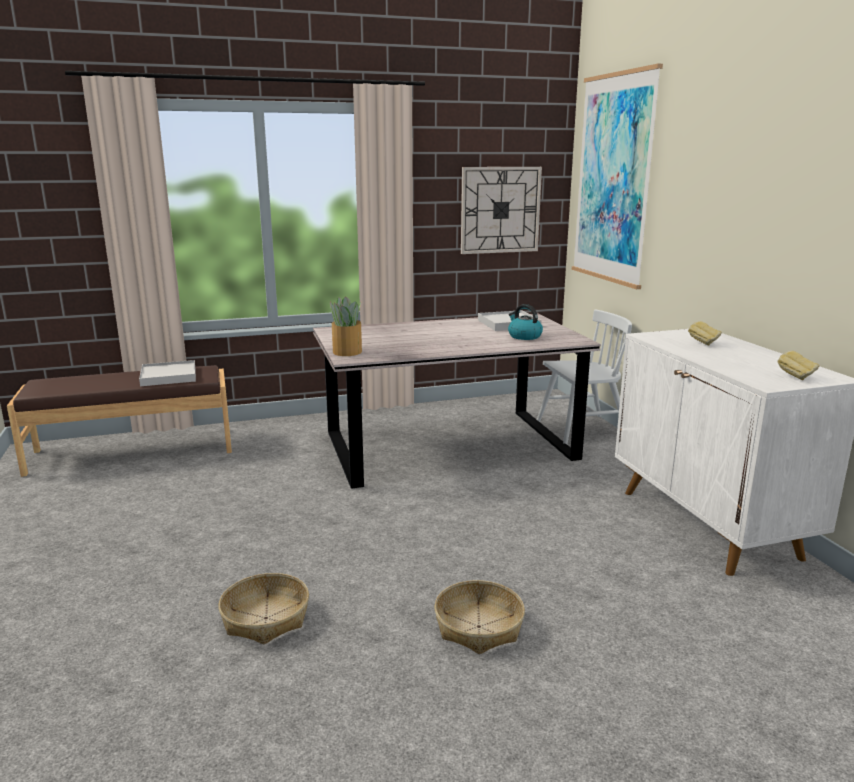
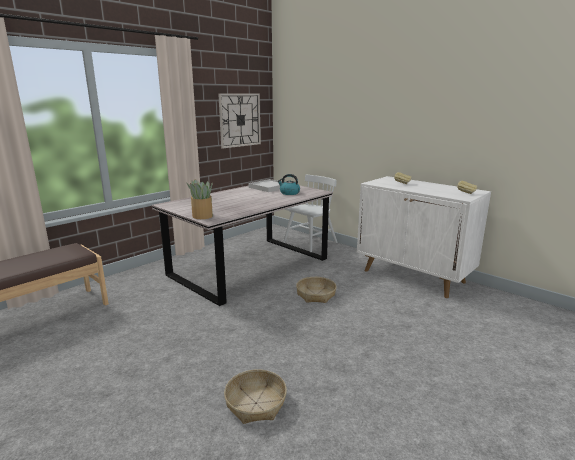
camera: 30 degrees left, 0 degrees up
white tray [139,360,196,386] -> none
basket [434,580,525,654] -> basket moved to [296,277,337,303]
picture [572,64,663,289] -> none

